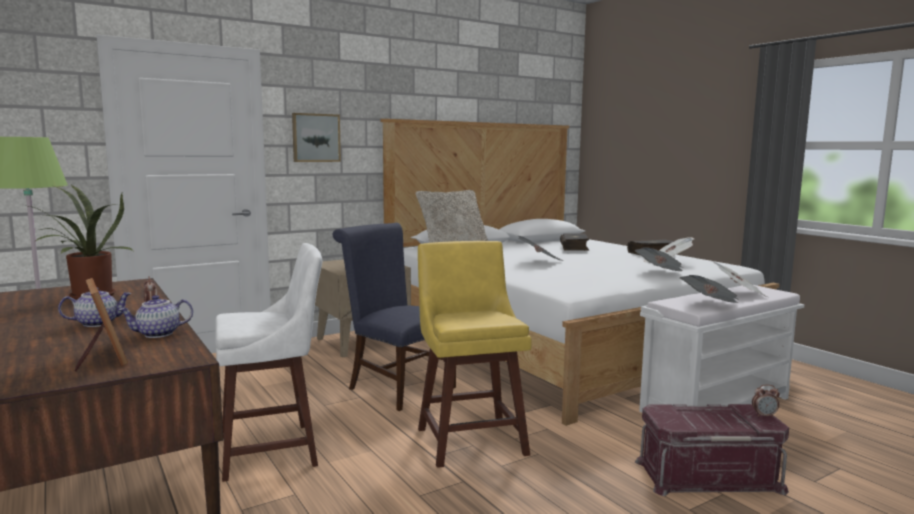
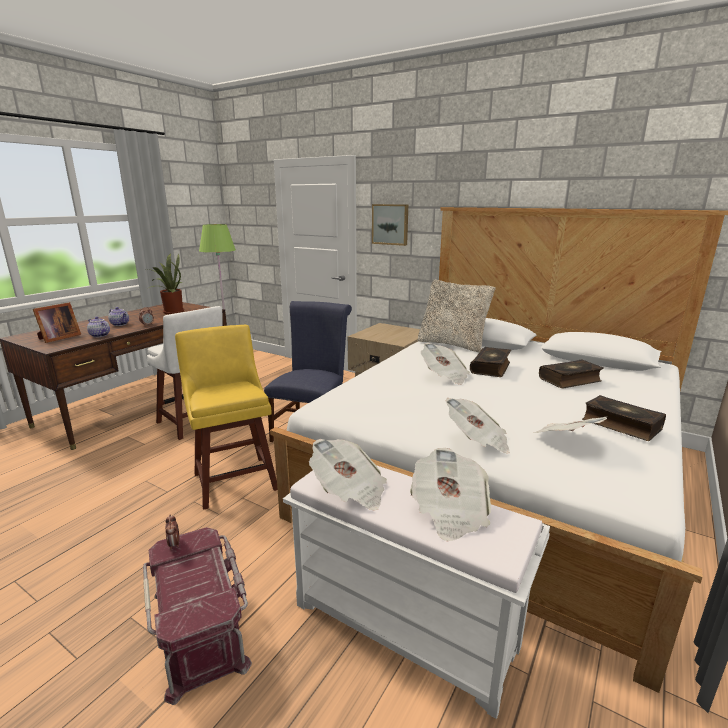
camera: 65 degrees right, 10 degrees up
yellow chair [418,241,532,468] -> yellow chair turned 75 degrees counterclockwise [175,325,278,510]
alarm clock [752,384,780,418] -> alarm clock moved to [165,514,180,550]
none -> book [470,347,511,377]

